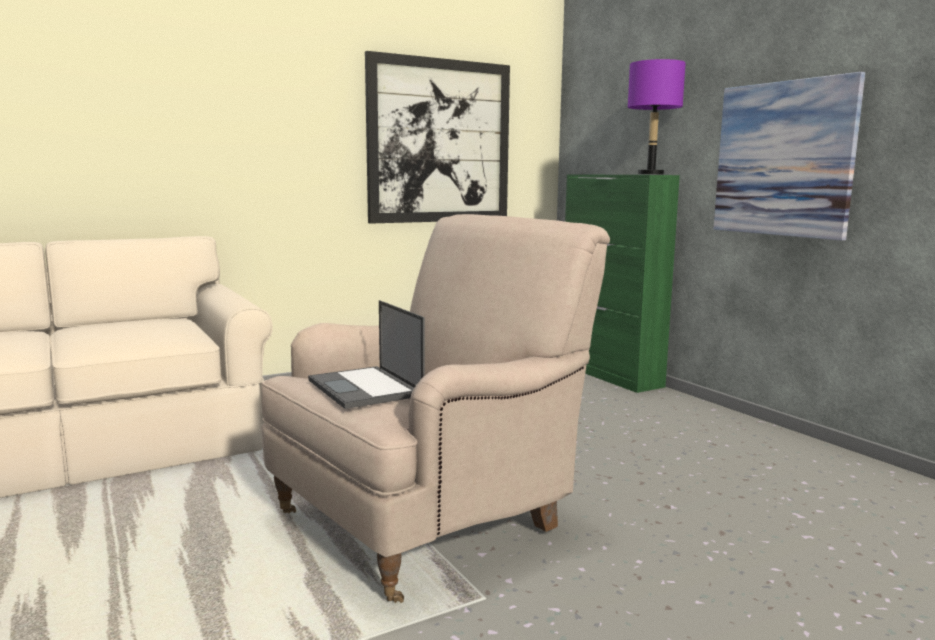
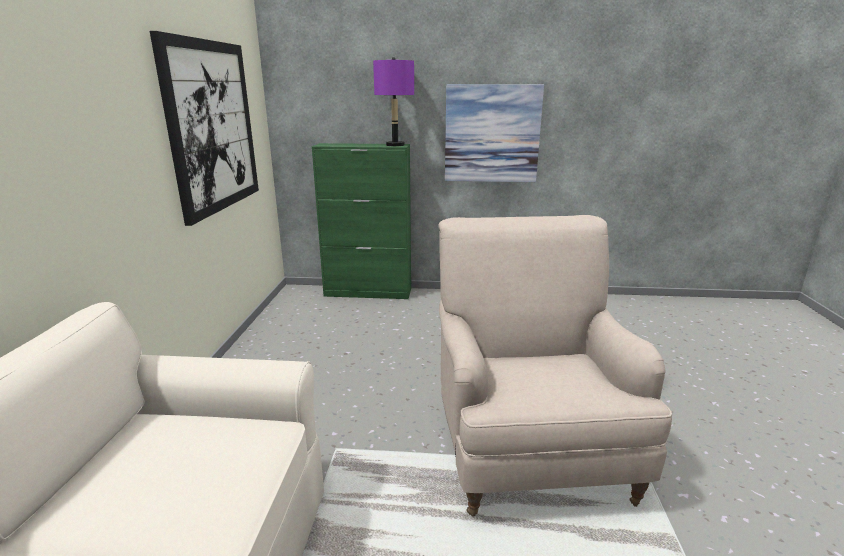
camera: 55 degrees left, 10 degrees up
laptop [308,300,425,409] -> none

